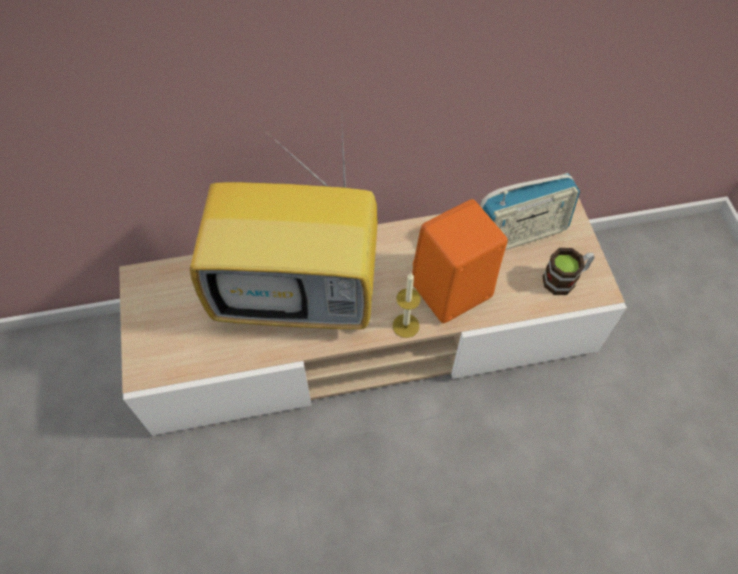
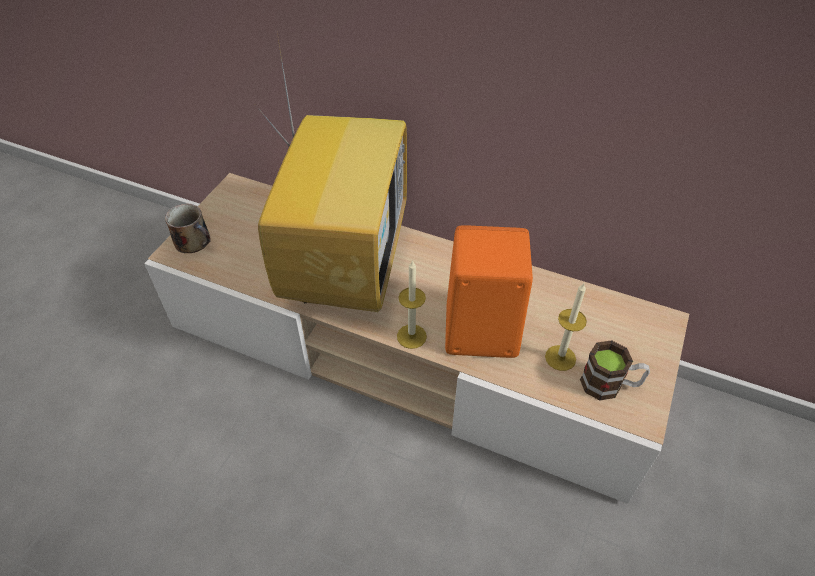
camera: 35 degrees right, 10 degrees down
television [190,114,378,329] -> television turned 120 degrees counterclockwise [257,39,407,312]
radio [480,173,580,250] -> none
none -> mug [165,204,211,253]
none -> candle [545,283,587,371]

